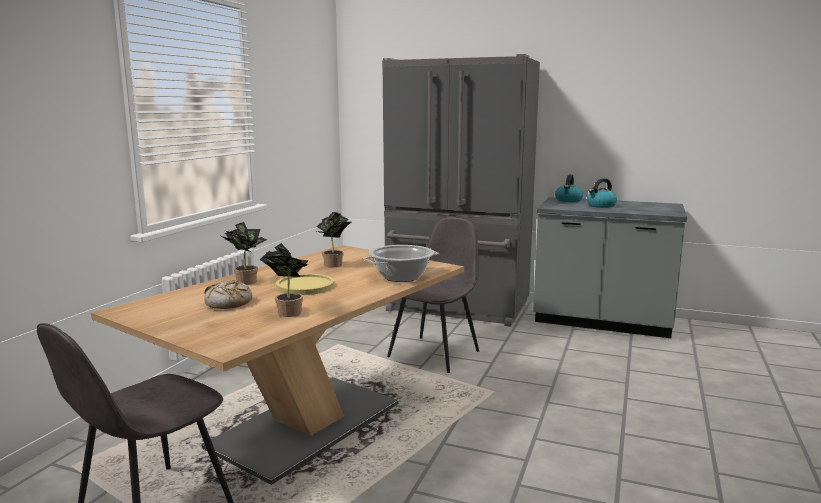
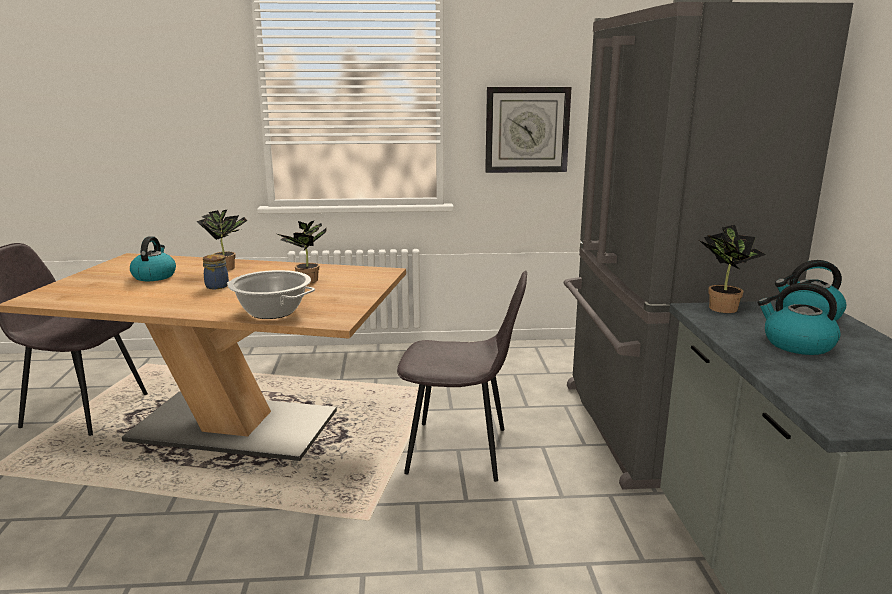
camera: 65 degrees right, 5 degrees up
bread [204,280,253,309] -> kettle [130,236,176,281]
potted plant [260,243,309,317] -> potted plant moved to [700,225,766,313]
yellow plate [276,274,334,295] -> jar [203,254,229,289]
none -> wall clock [485,87,572,173]

